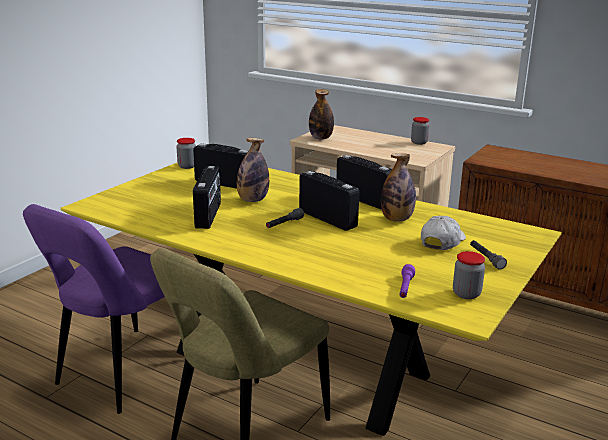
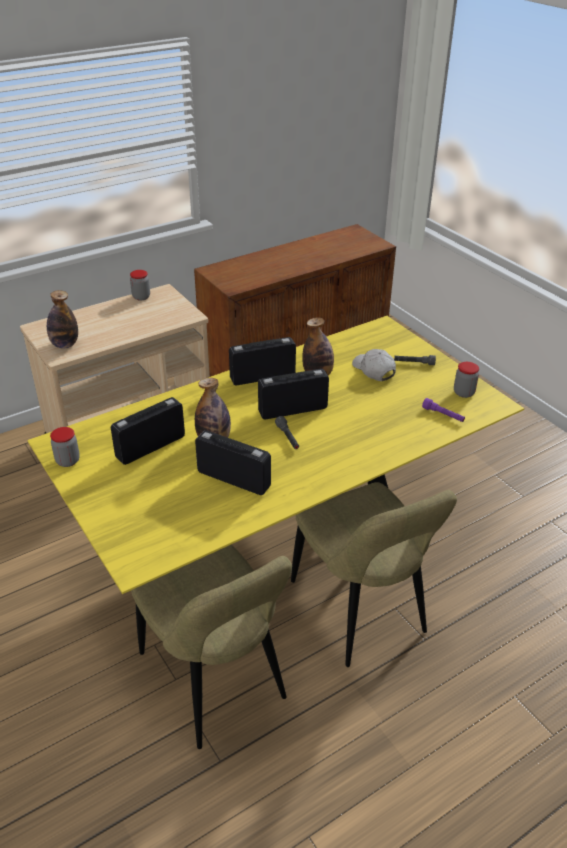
camera: 65 degrees left, 15 degrees up
purple chair [23,204,165,414] -> beige chair [131,545,292,749]

